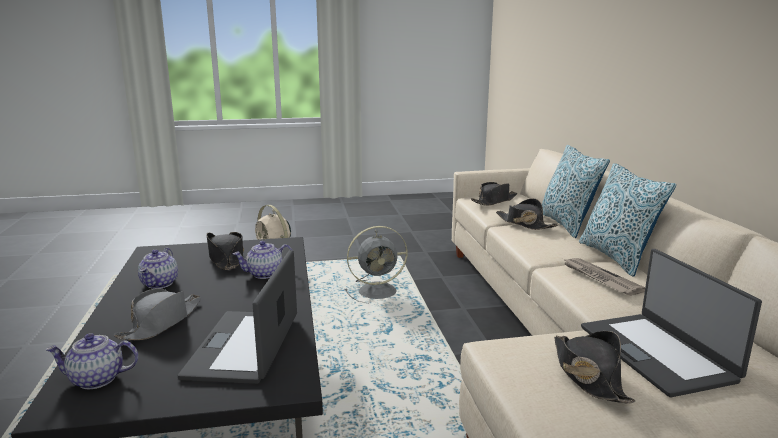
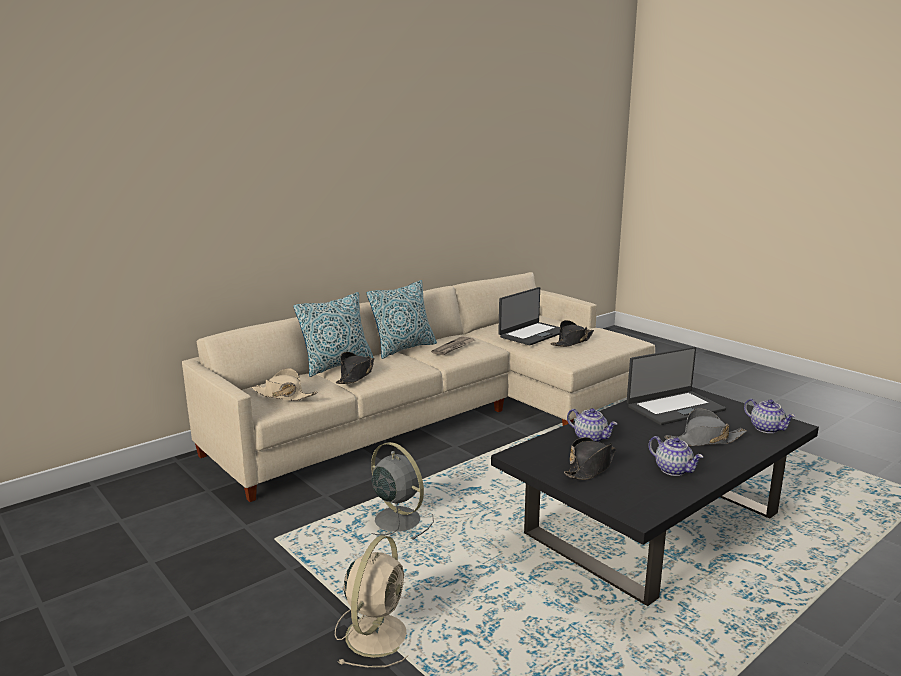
camera: 120 degrees left, 0 degrees up
teapot [138,248,178,289] -> teapot turned 75 degrees clockwise [649,436,703,476]
black hat [471,182,517,206] -> beige hat [252,368,317,401]

